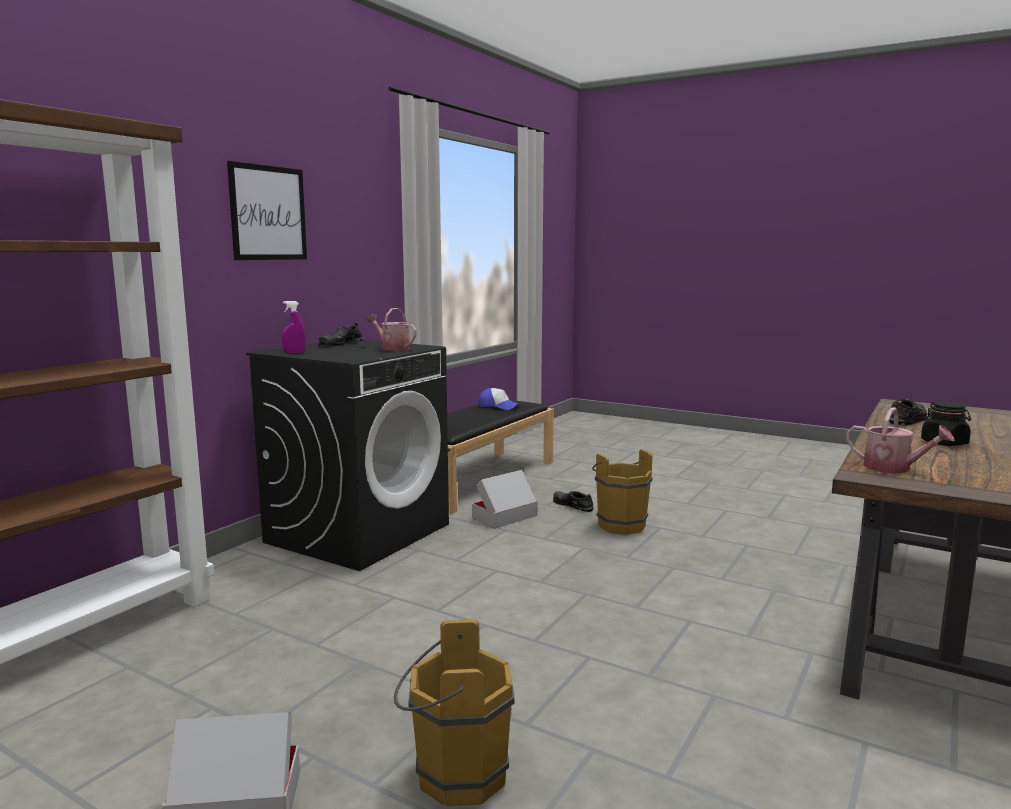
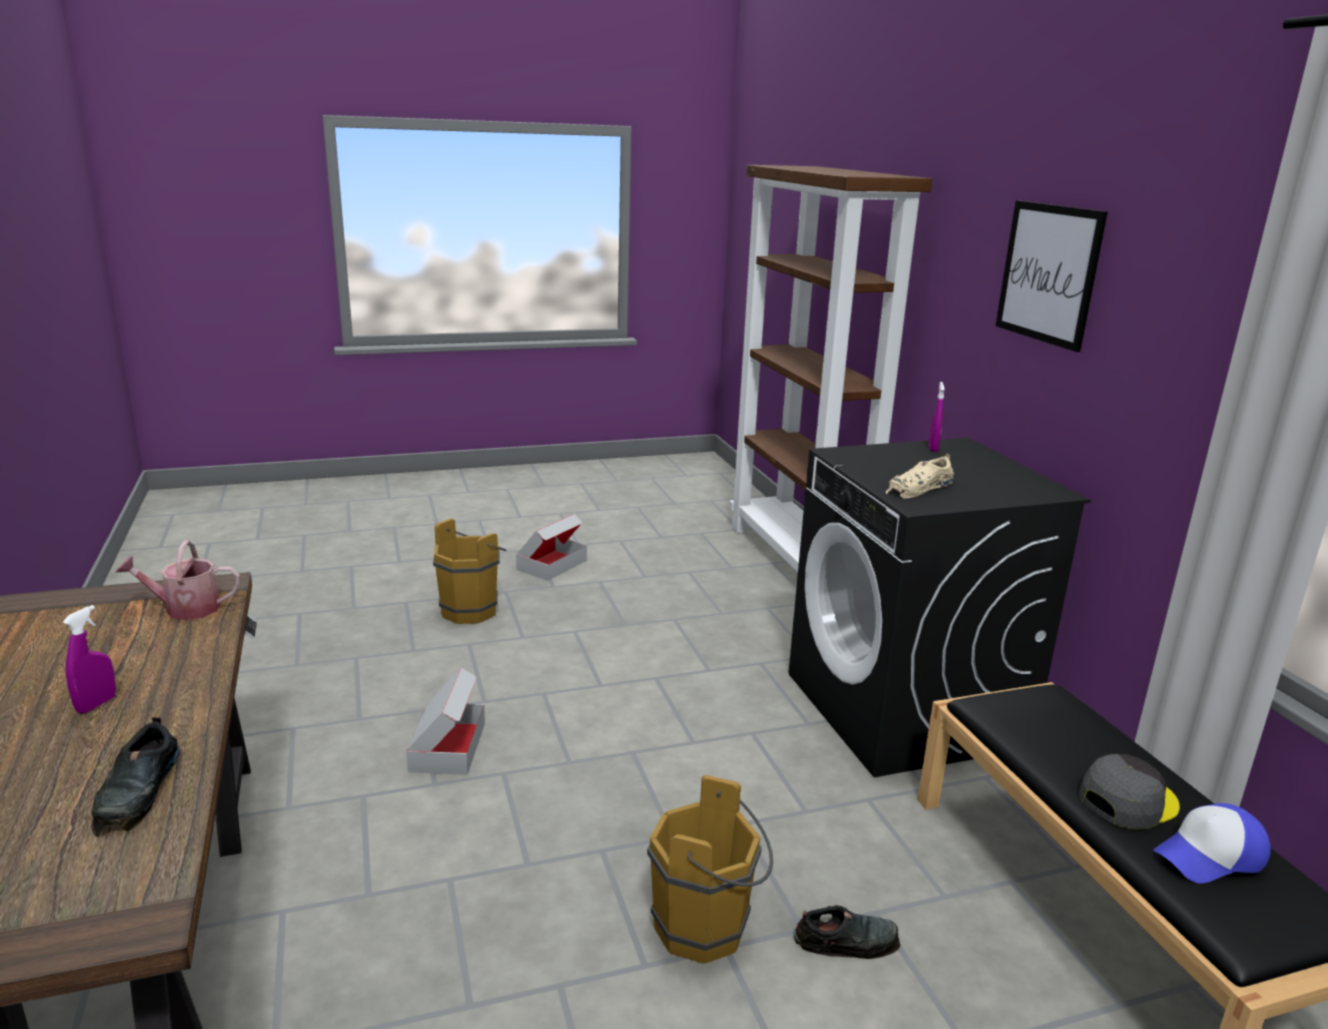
camera: 130 degrees right, 10 degrees up
black shoe [318,323,363,347] -> none
watering can [366,308,416,351] -> beige shoe [886,453,954,498]
cardboard box [472,470,537,528] -> cardboard box moved to [406,667,485,775]
black jar [921,401,971,446] -> purple spray bottle [63,605,116,714]
none -> grey cap [1080,754,1180,829]

